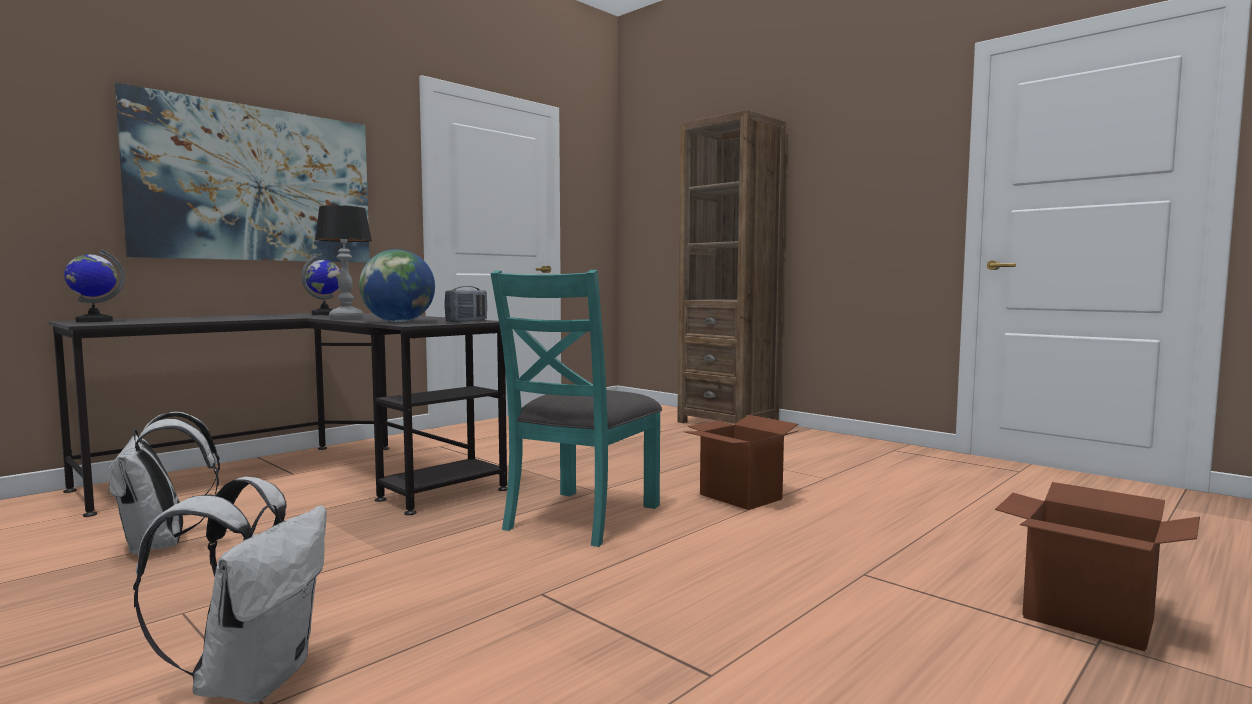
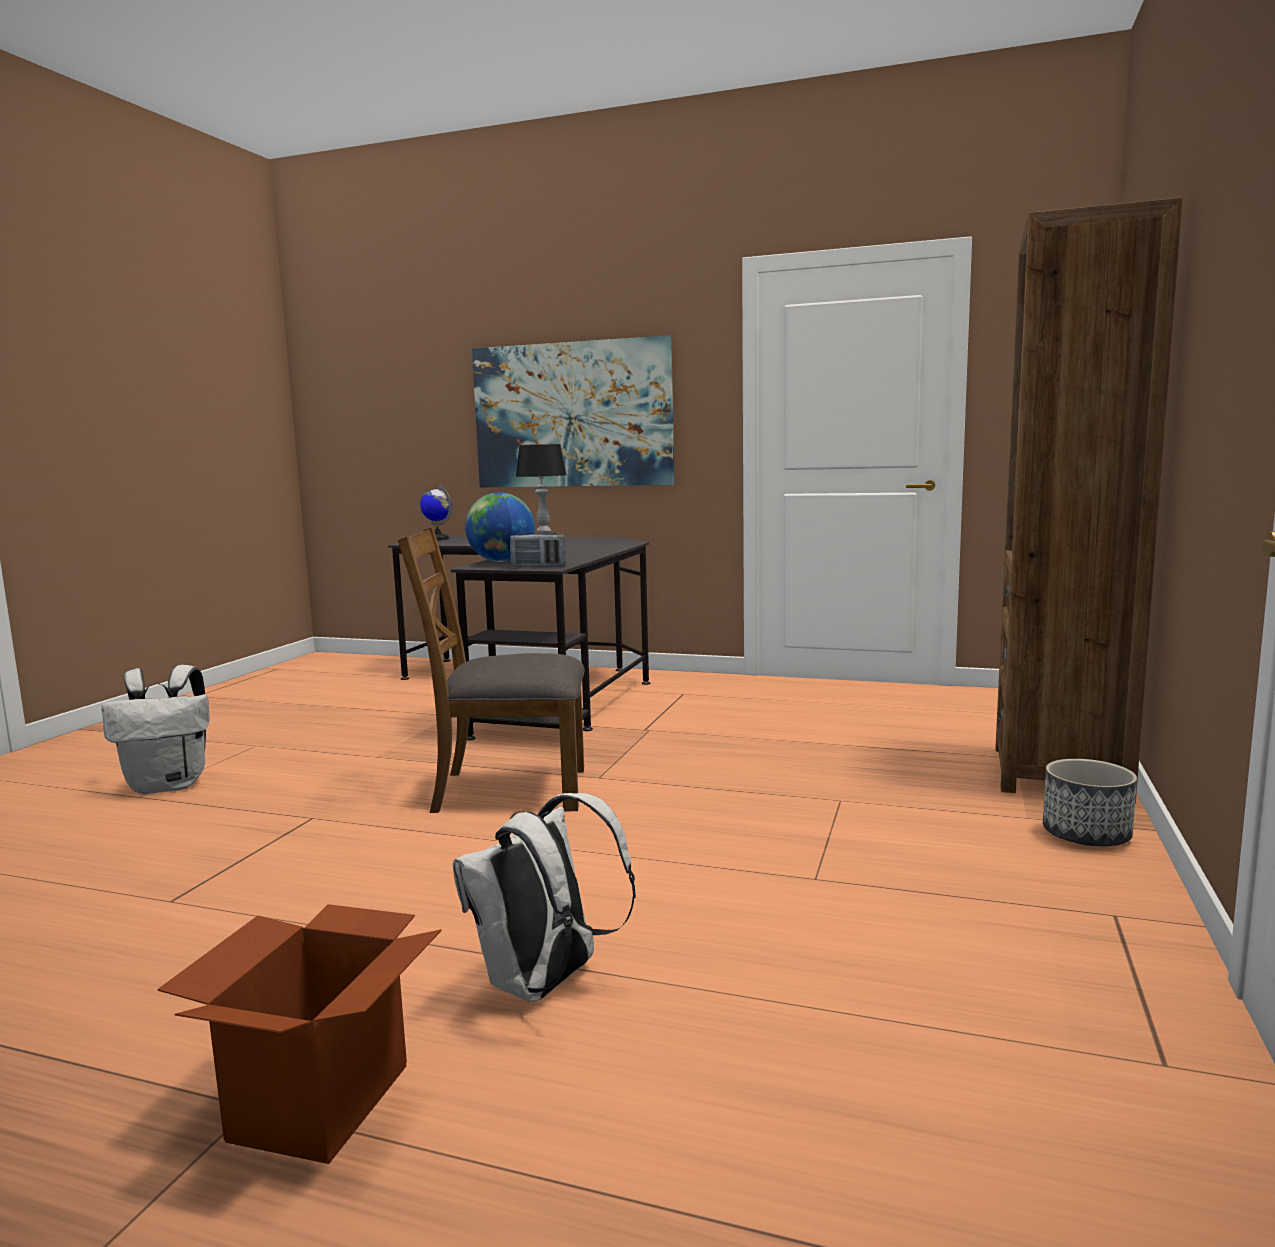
camera: 65 degrees right, 5 degrees up
white backpack [107,412,220,554] -> white backpack moved to [452,793,636,1002]
globe [302,255,341,315] -> none
turquoise chair [490,270,662,547] -> brown chair [398,527,585,813]
cardboard box [683,415,799,510] -> none
none -> planter [1043,759,1137,846]

